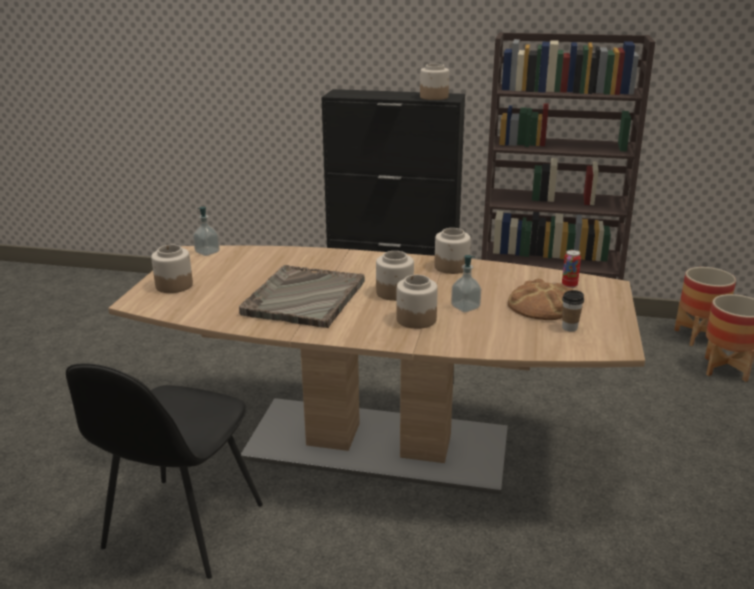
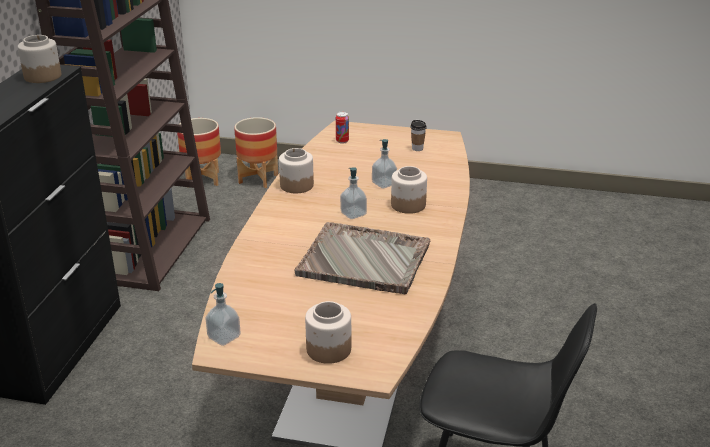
camera: 90 degrees left, 5 degrees up
jar [376,251,414,301] -> soap dispenser [340,167,367,219]
bread [508,279,574,320] -> none

